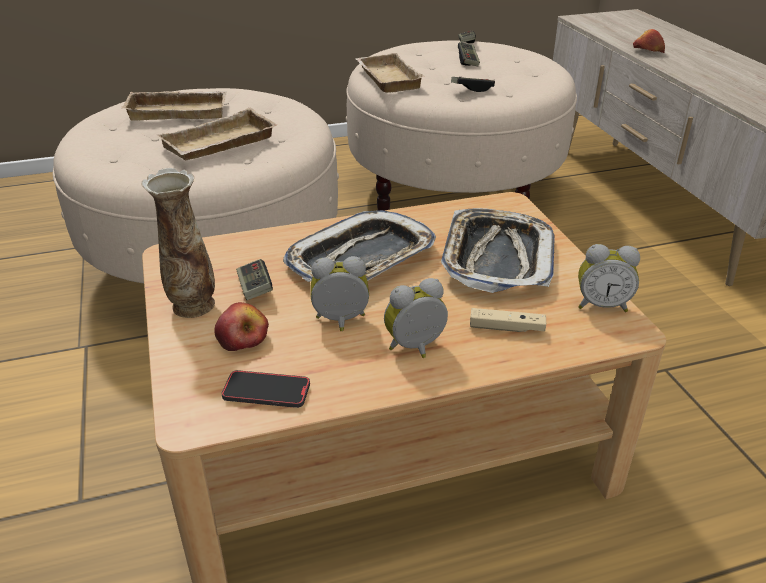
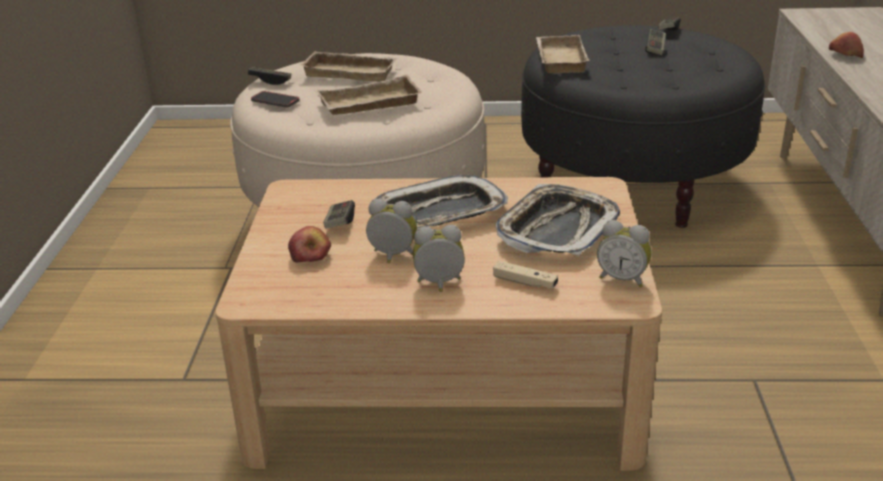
camera: 20 degrees right, 5 degrees down
vase [141,168,215,318] -> none
phone [222,370,310,408] -> phone moved to [251,91,300,108]
beige ottoman [346,40,577,210] -> black ottoman [521,25,765,228]
game controller [451,77,495,92] -> game controller moved to [248,67,291,85]

